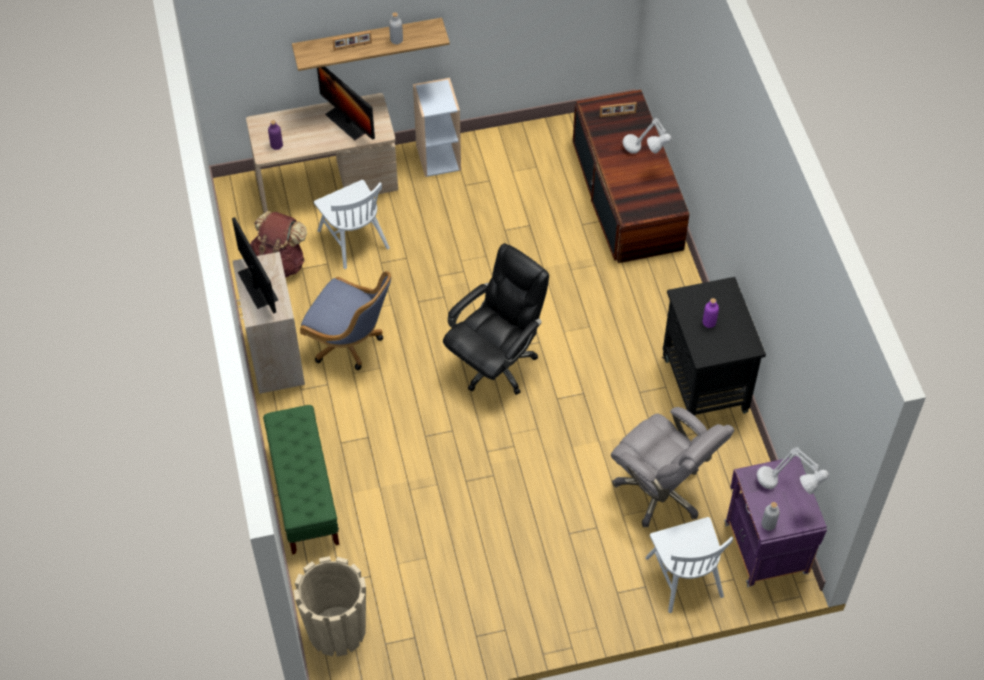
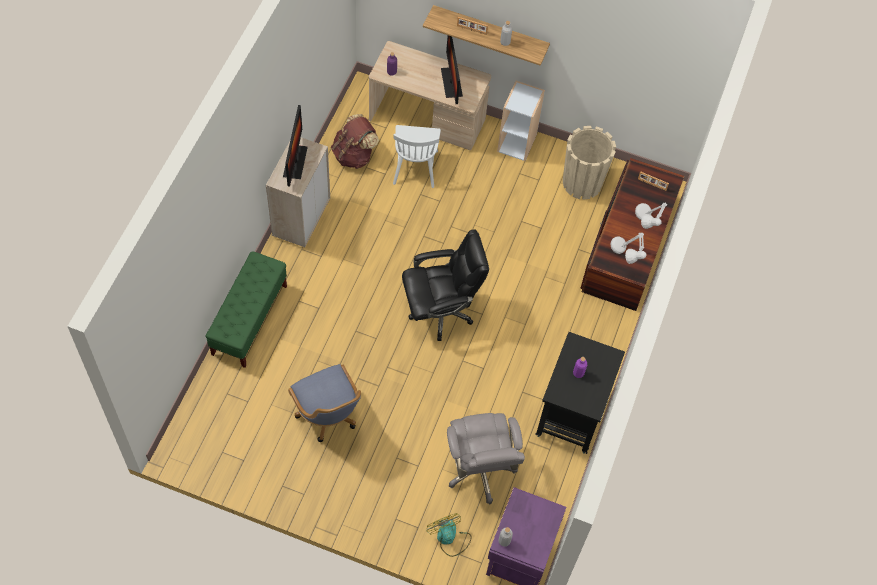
camera: 30 degrees right, 5 degrees up
beige planter [293,556,366,657] -> beige planter moved to [563,126,616,200]
blue office chair [300,271,391,370] -> blue office chair moved to [288,364,361,442]
white chair [645,517,733,613] -> fan [427,513,472,557]
grey table lamp [757,447,829,494] -> grey table lamp moved to [611,232,647,264]

